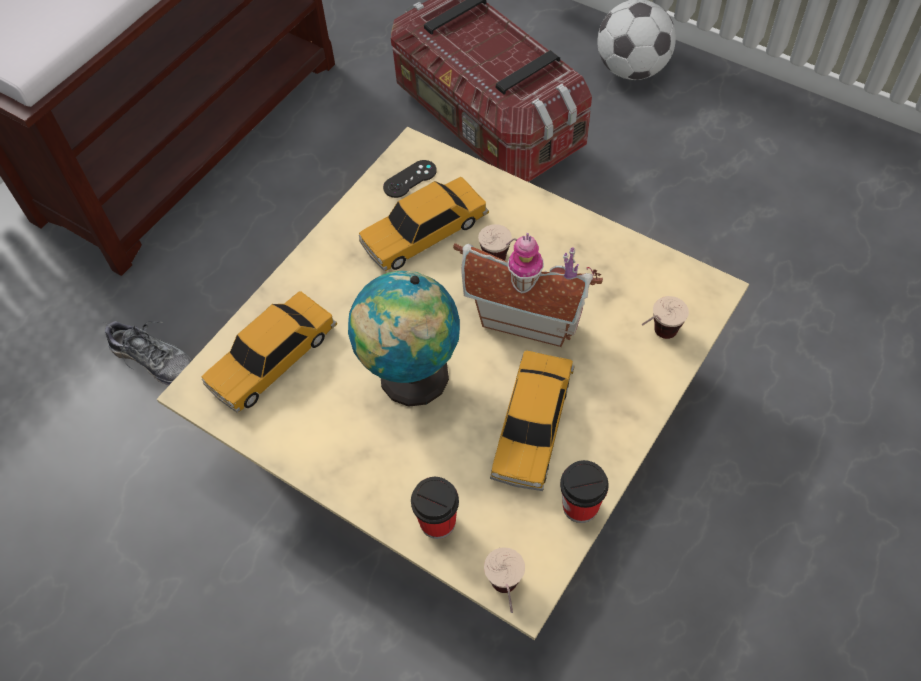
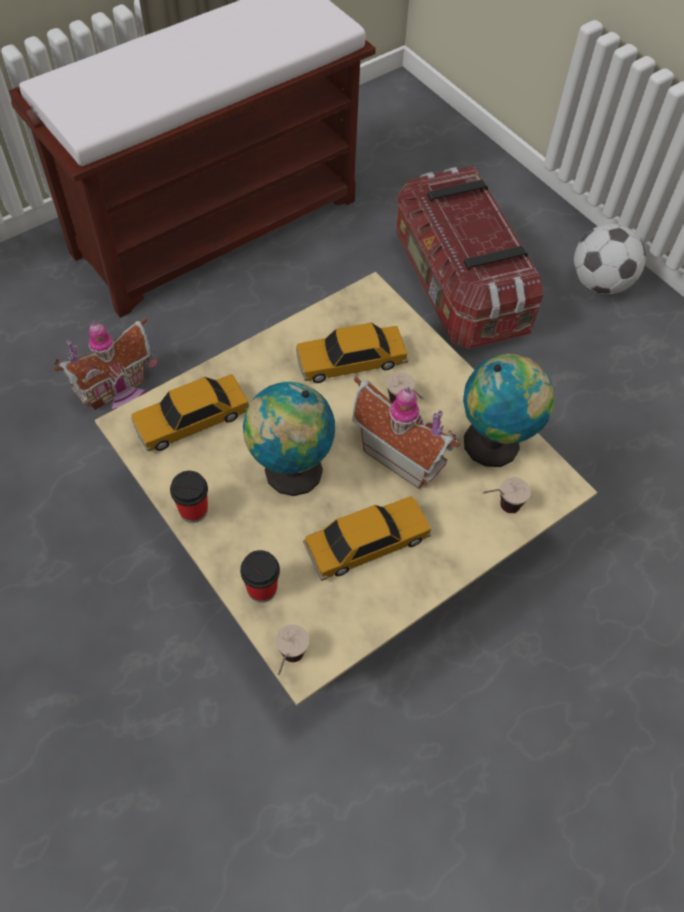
camera: 15 degrees right, 0 degrees up
shoe [104,321,192,385] -> toy house [54,318,158,411]
black game controller [383,160,437,198] -> none
toy car [490,350,574,491] -> toy car turned 150 degrees counterclockwise [303,496,431,581]
cup [560,460,609,523] -> cup moved to [170,471,208,523]
none -> globe [463,354,554,467]

